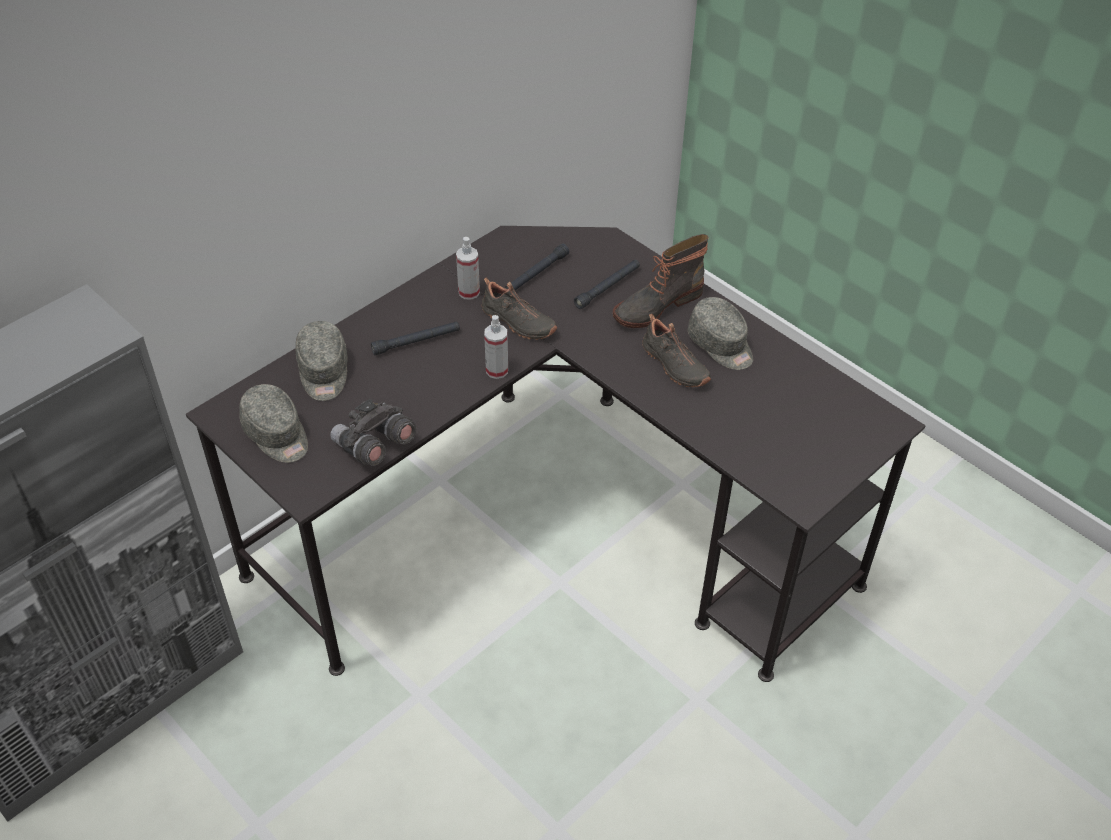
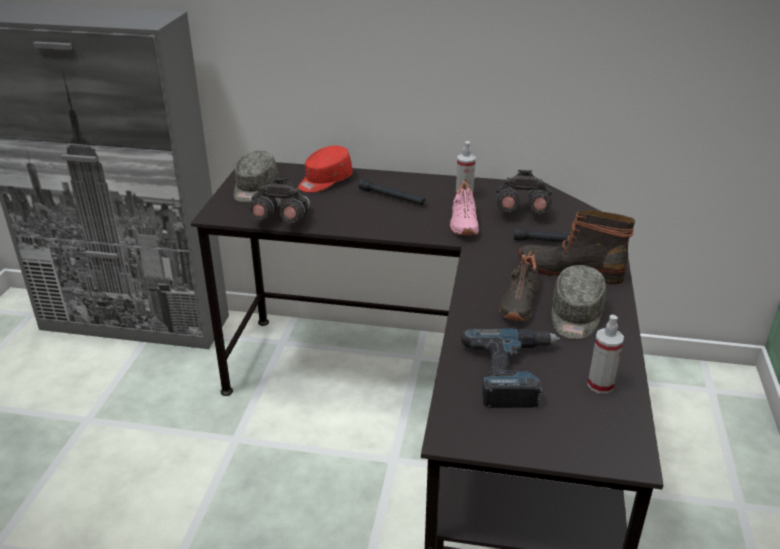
camera: 55 degrees right, 15 degrees down
grey cap [295,321,348,401] -> red cap [298,146,352,192]
black shoe [482,278,557,340] -> pink shoe [450,180,479,235]
spray bottle [484,315,508,379] -> spray bottle moved to [587,315,624,394]
black flashlight [505,244,569,290] -> grey binoculars [496,170,552,214]
none -> power drill [461,329,560,408]

